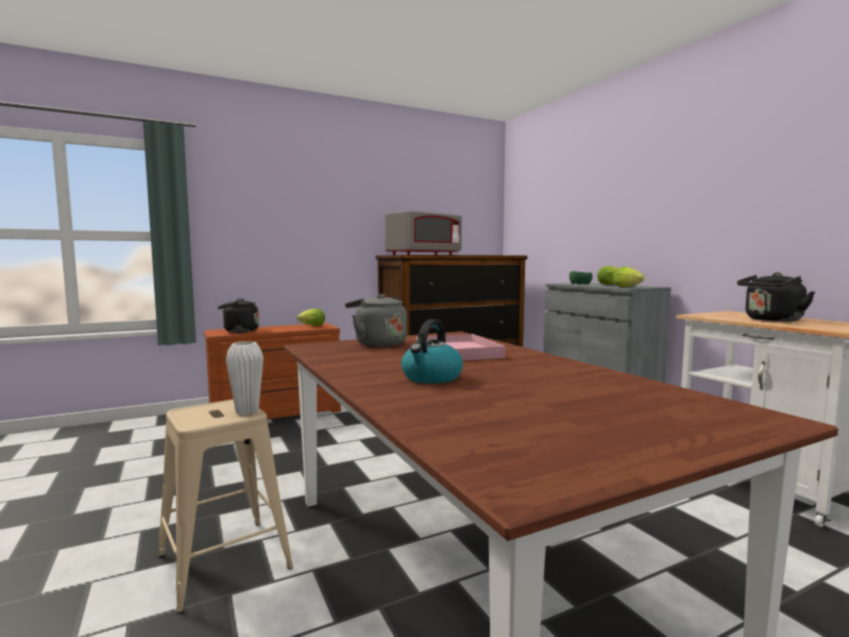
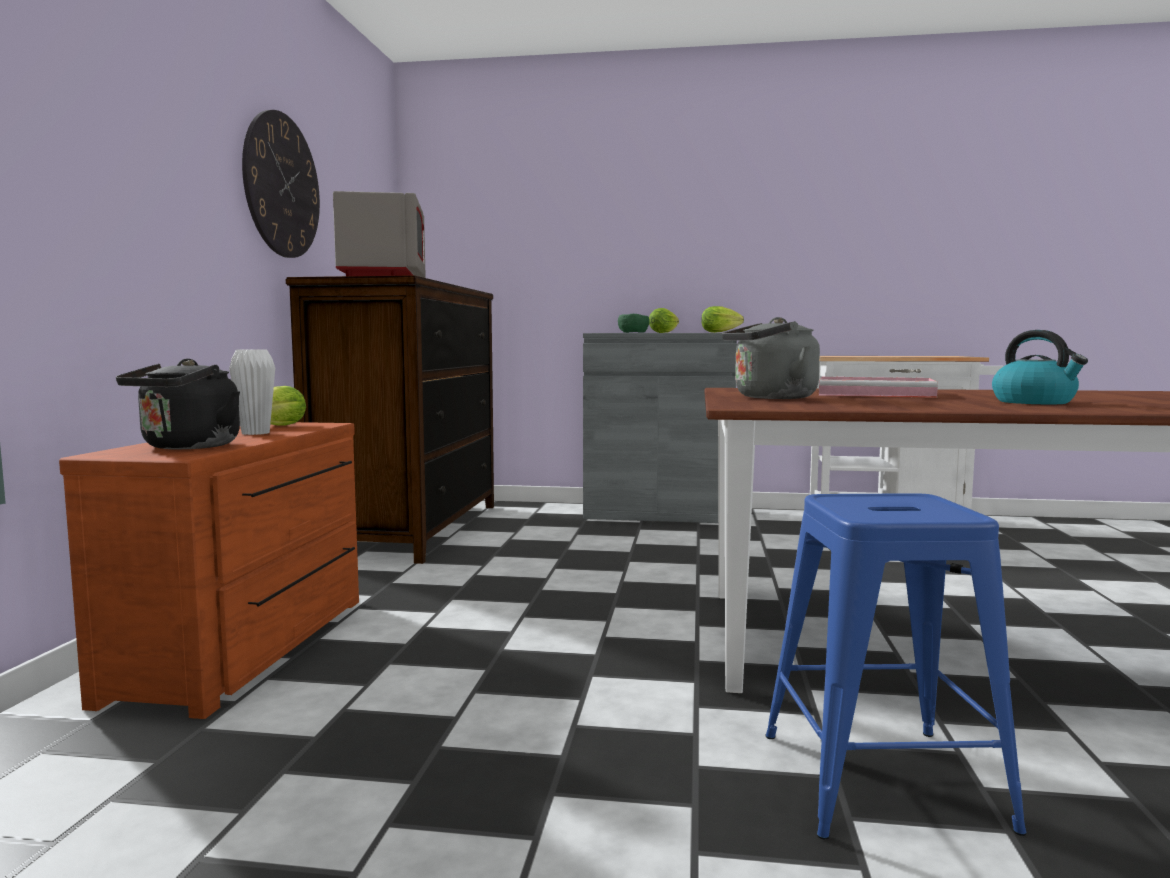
camera: 55 degrees left, 0 degrees up
beige stool [158,399,293,613] -> blue stool [766,493,1027,839]
white vase [226,342,264,415] -> white vase moved to [229,349,275,435]
black kettle [737,272,815,322] -> none
none -> wall clock [242,110,320,258]

